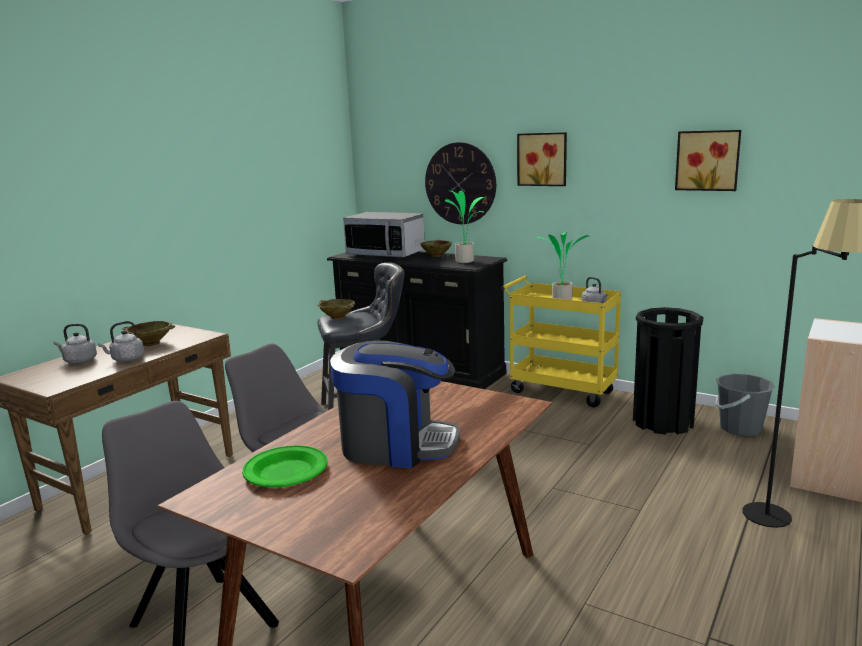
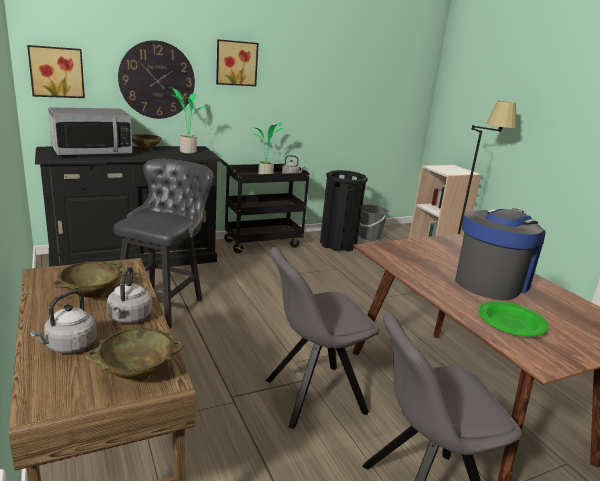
camera: 60 degrees left, 5 degrees up
beige bowl [318,299,356,319] -> beige bowl moved to [85,328,184,382]
yellow cart [501,276,621,407] -> black cart [220,160,310,253]
picture [675,130,741,191] -> picture moved to [27,45,85,98]

